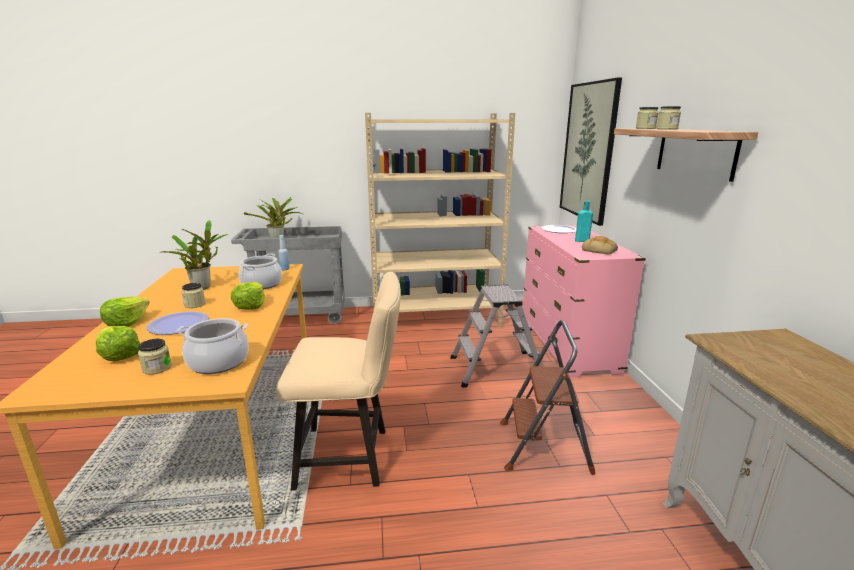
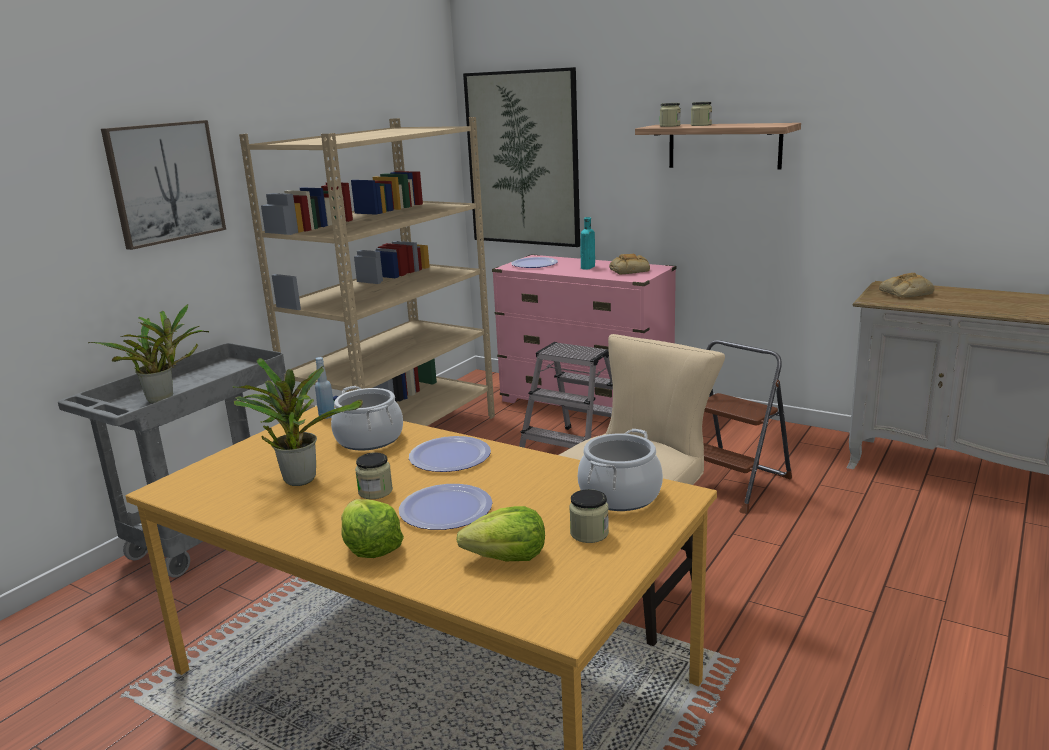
camera: 50 degrees left, 0 degrees up
lettuce [231,282,265,310] -> plate [409,436,491,472]
none -> picture [101,120,226,250]
none -> bread [879,273,935,298]

